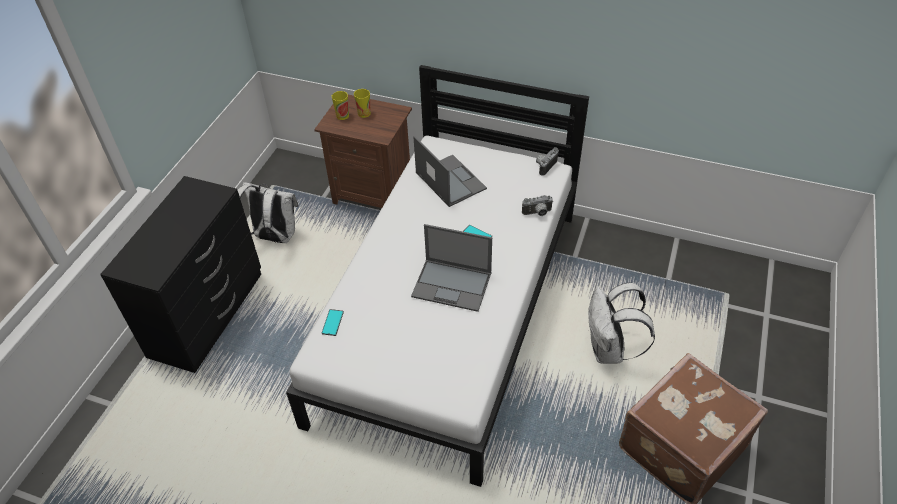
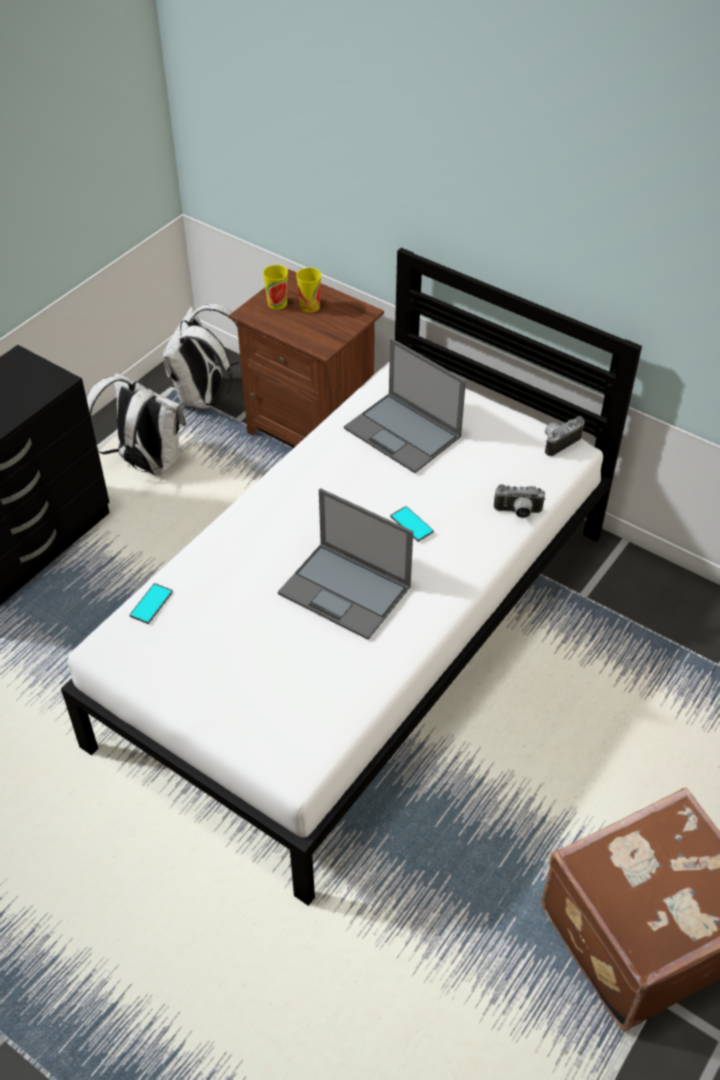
camera: 15 degrees right, 0 degrees up
laptop [413,136,487,207] -> laptop turned 150 degrees clockwise [344,338,466,473]
white backpack [588,283,655,364] -> white backpack moved to [163,304,241,409]

